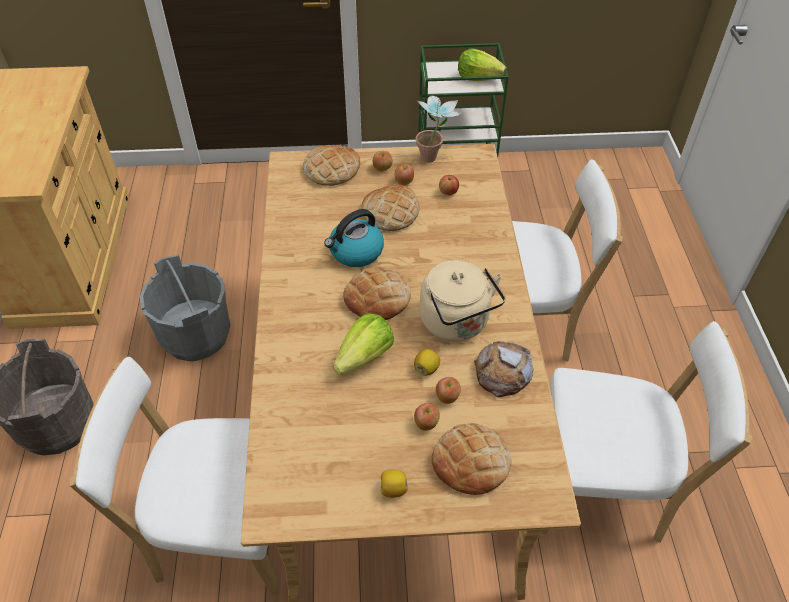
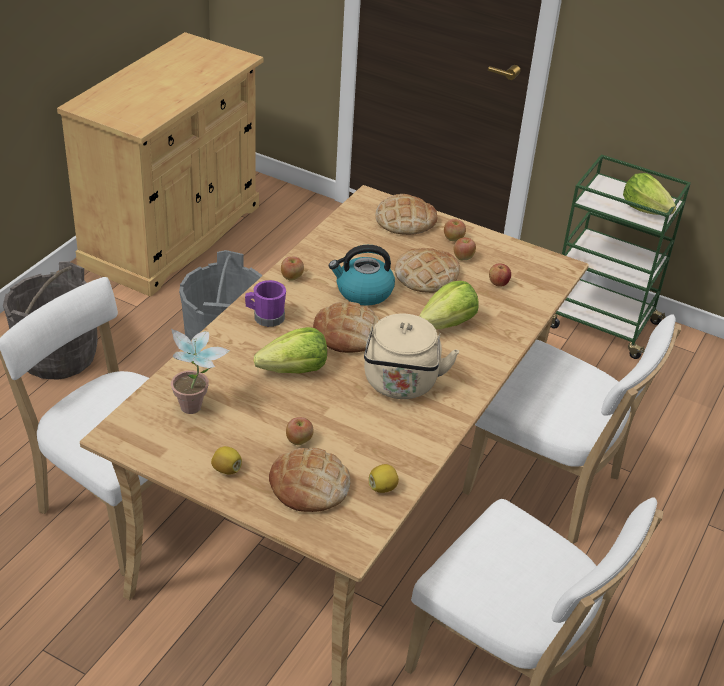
camera: 30 degrees right, 10 degrees down
lemon [414,349,440,376] -> lemon moved to [369,464,399,493]
potted plant [416,96,462,163] -> potted plant moved to [171,329,230,414]
apple [436,377,461,404] -> apple moved to [281,257,304,281]
bread [474,341,533,397] -> none
none -> purple mug [245,280,286,327]
none -> lettuce [419,281,479,329]

